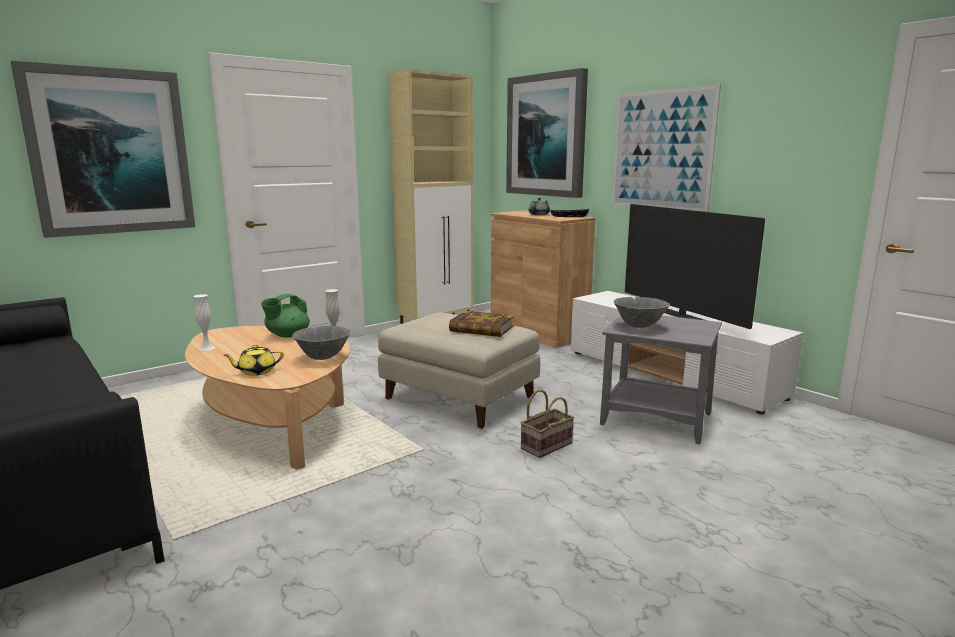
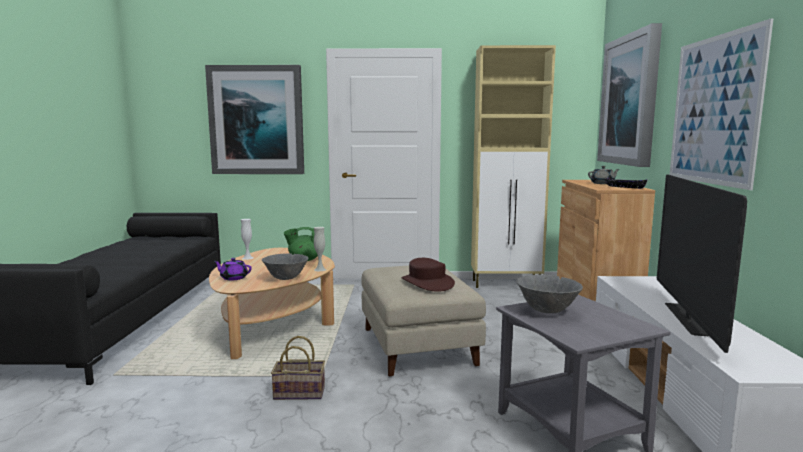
camera: 40 degrees right, 5 degrees down
yellow teapot [223,345,284,376] -> purple teapot [214,258,252,281]
book [449,311,514,337] -> brown hat [401,258,455,292]
basket [520,389,574,458] -> basket moved to [271,336,325,400]

